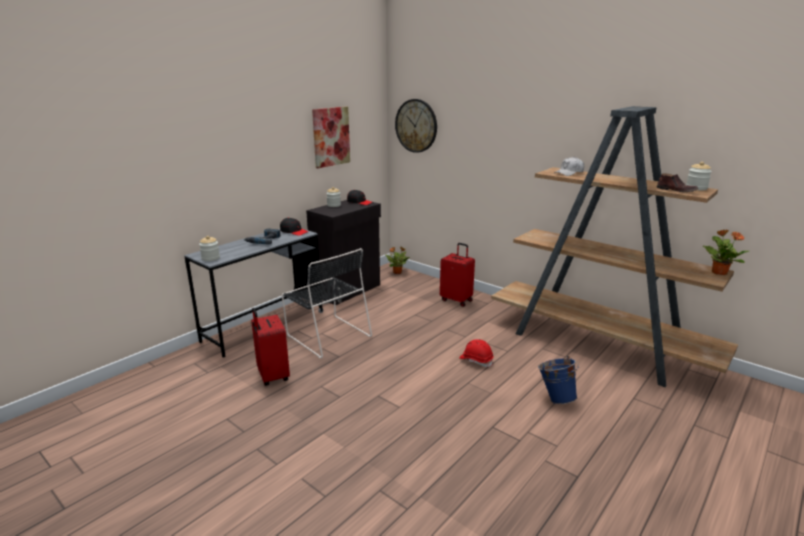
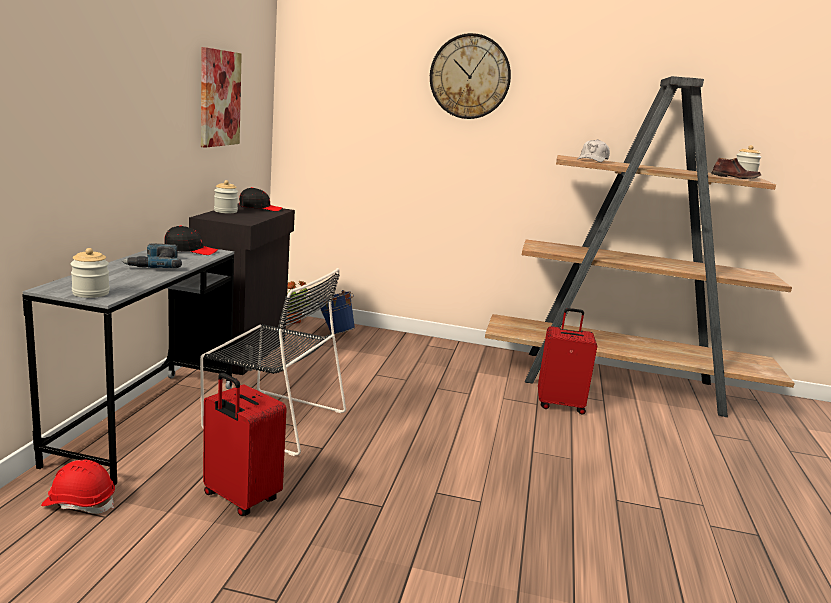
camera: 30 degrees left, 5 degrees down
wall clock [395,99,437,153] -> wall clock moved to [430,33,511,119]
red suitcase [440,243,475,307] -> red suitcase moved to [538,308,597,415]
red hard hat [459,339,494,367] -> red hard hat moved to [41,459,115,514]
blue bucket [538,356,579,404] -> blue bucket moved to [319,290,355,334]
potted plant [703,229,749,275] -> none

